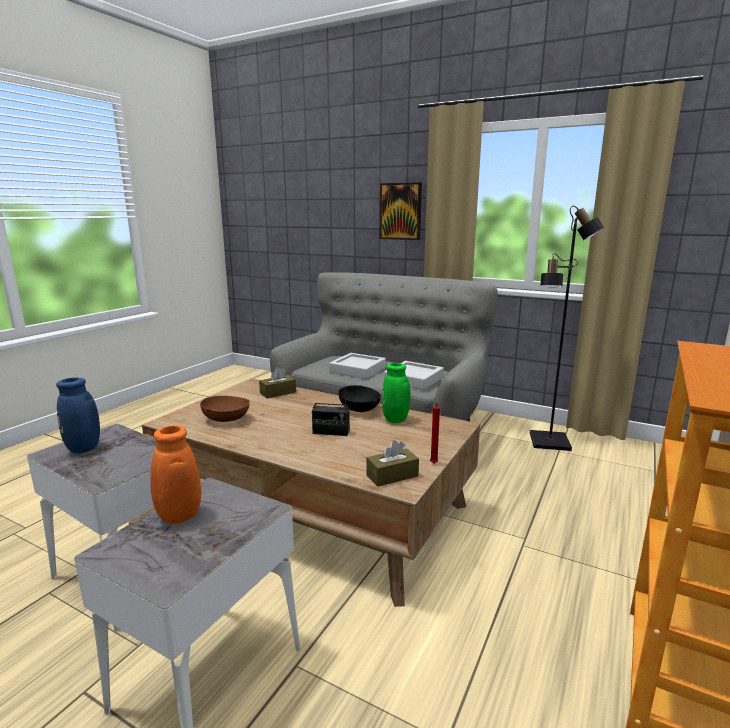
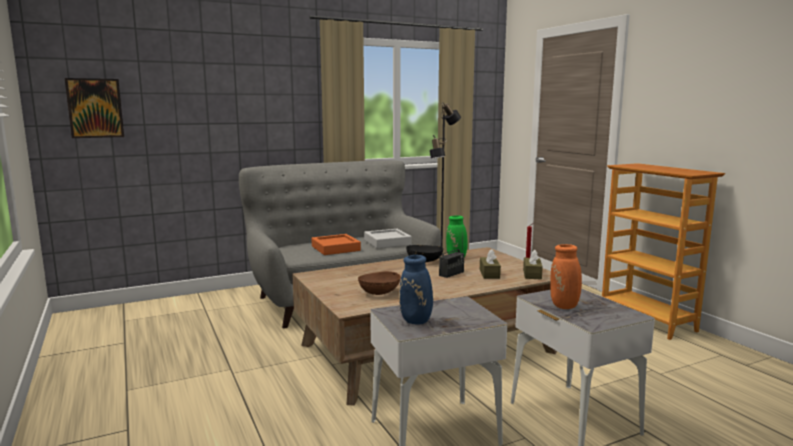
camera: 55 degrees left, 5 degrees down
brown tissue box [259,367,296,398] -> brown tissue box moved to [480,249,501,279]
grey tray [329,353,386,379] -> orange tray [311,234,361,255]
picture [380,182,422,240] -> picture moved to [65,78,124,138]

